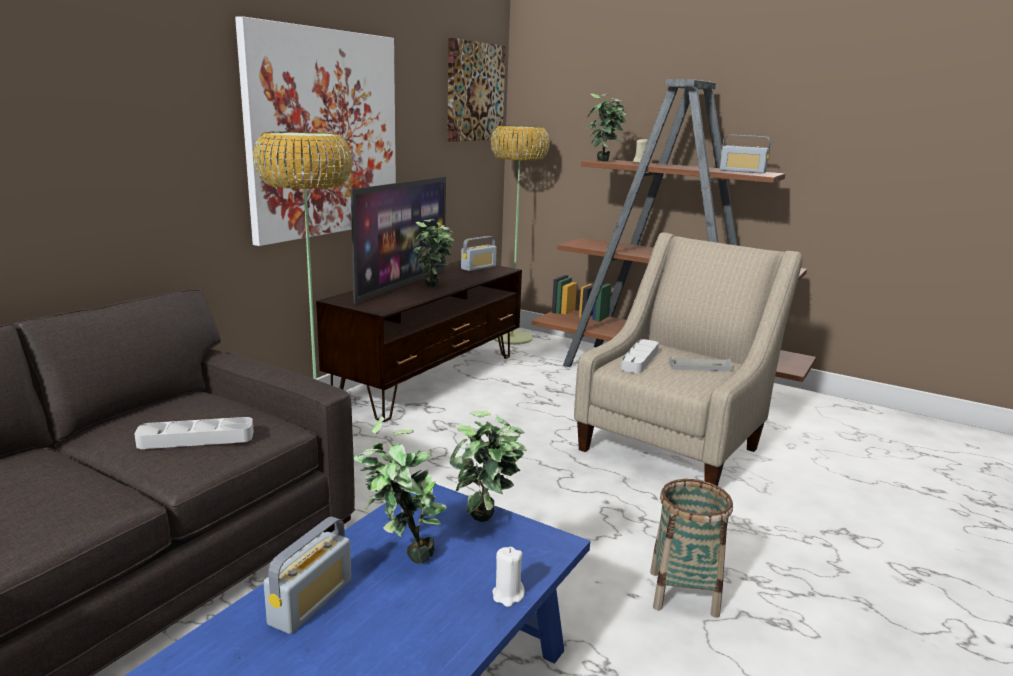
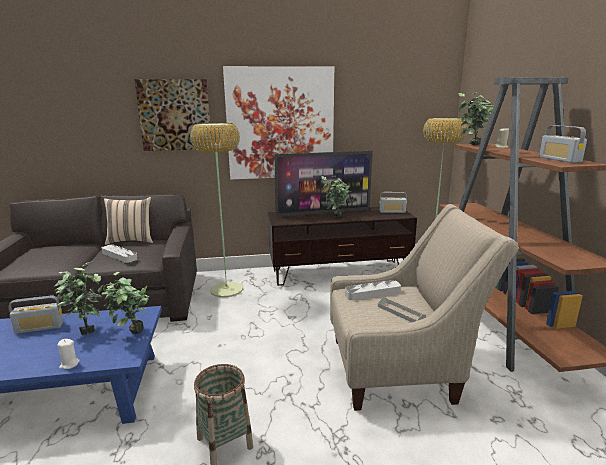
camera: 50 degrees right, 0 degrees up
picture [447,38,506,142] -> picture moved to [134,79,210,151]
none -> beige pillow [104,197,153,245]

